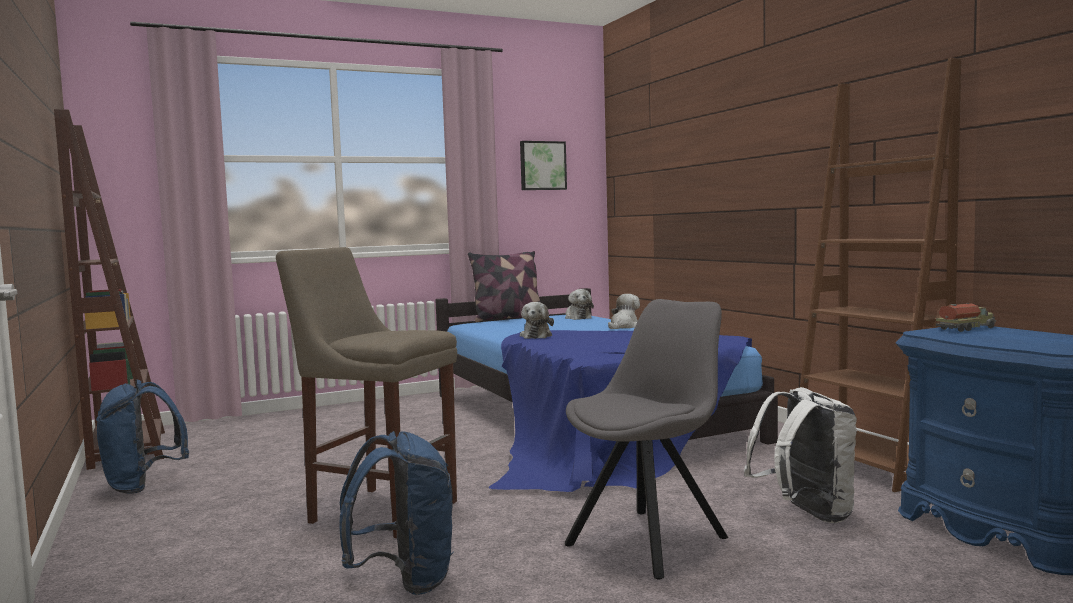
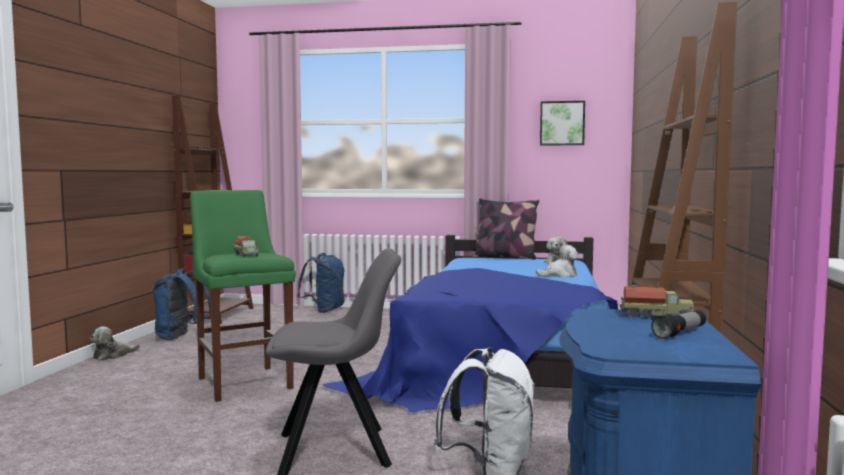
camera: 35 degrees right, 0 degrees up
beige stool [276,247,457,538] -> green stool [190,190,296,402]
blue backpack [339,431,454,595] -> blue backpack moved to [297,253,344,313]
plush toy [520,302,554,339] -> plush toy moved to [90,327,140,361]
none -> toy truck [233,235,259,257]
none -> flashlight [651,310,706,339]

